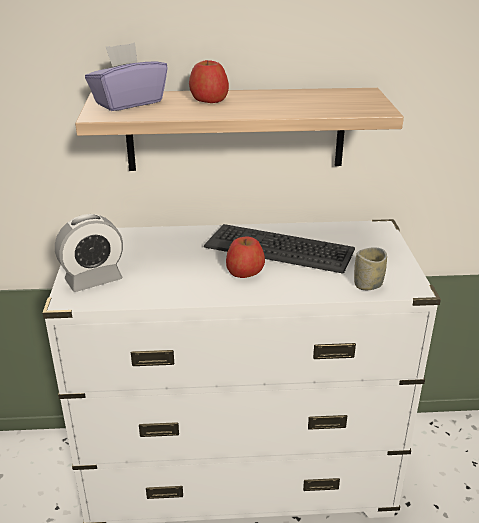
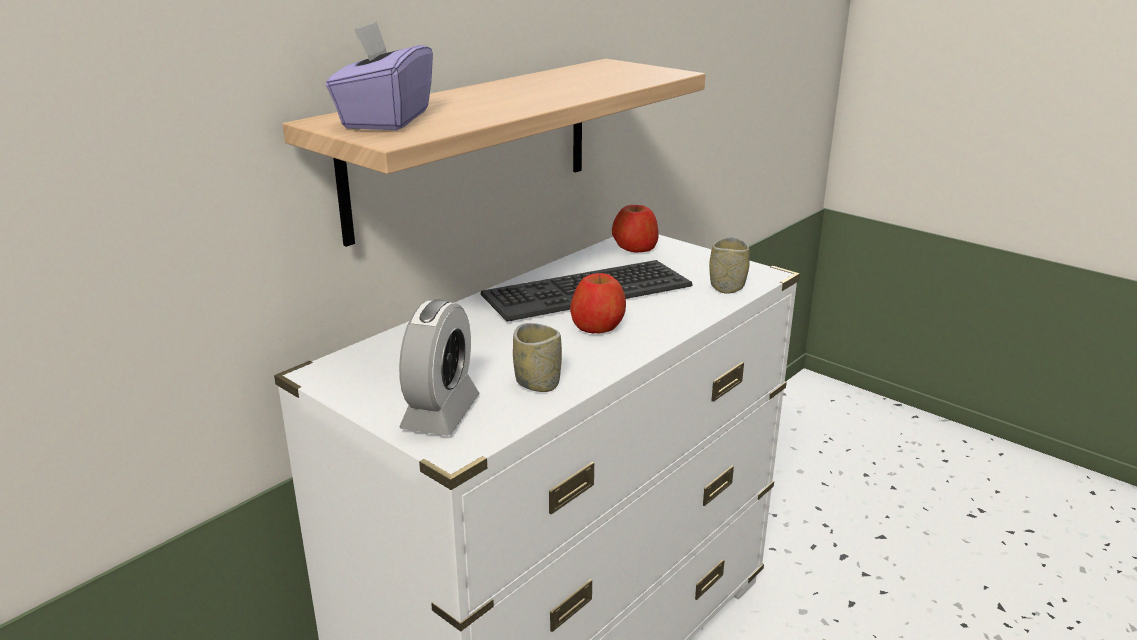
camera: 45 degrees left, 5 degrees down
apple [189,60,229,103] -> apple moved to [612,205,658,253]
none -> cup [513,323,562,392]

